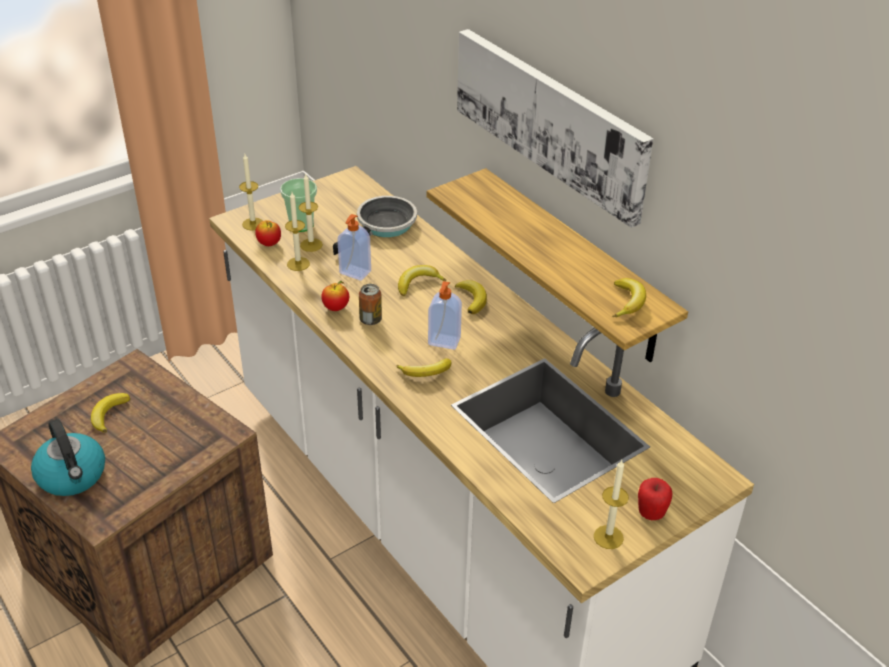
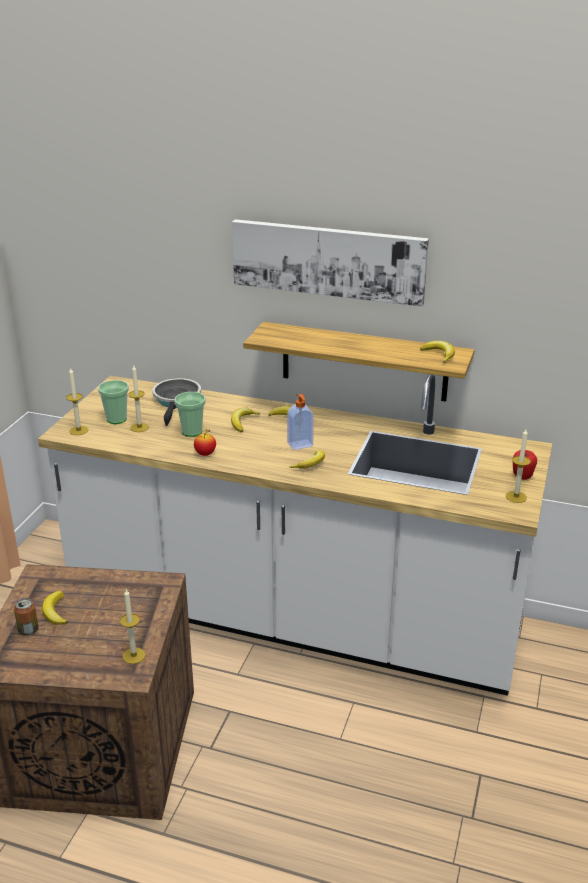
camera: 35 degrees left, 10 degrees down
kettle [31,419,105,496] -> none
apple [255,220,281,246] -> none
candle [285,192,310,271] -> candle moved to [120,589,145,664]
soap dispenser [337,214,371,281] -> cup [174,392,206,437]
can [359,284,382,325] -> can moved to [14,598,39,636]

